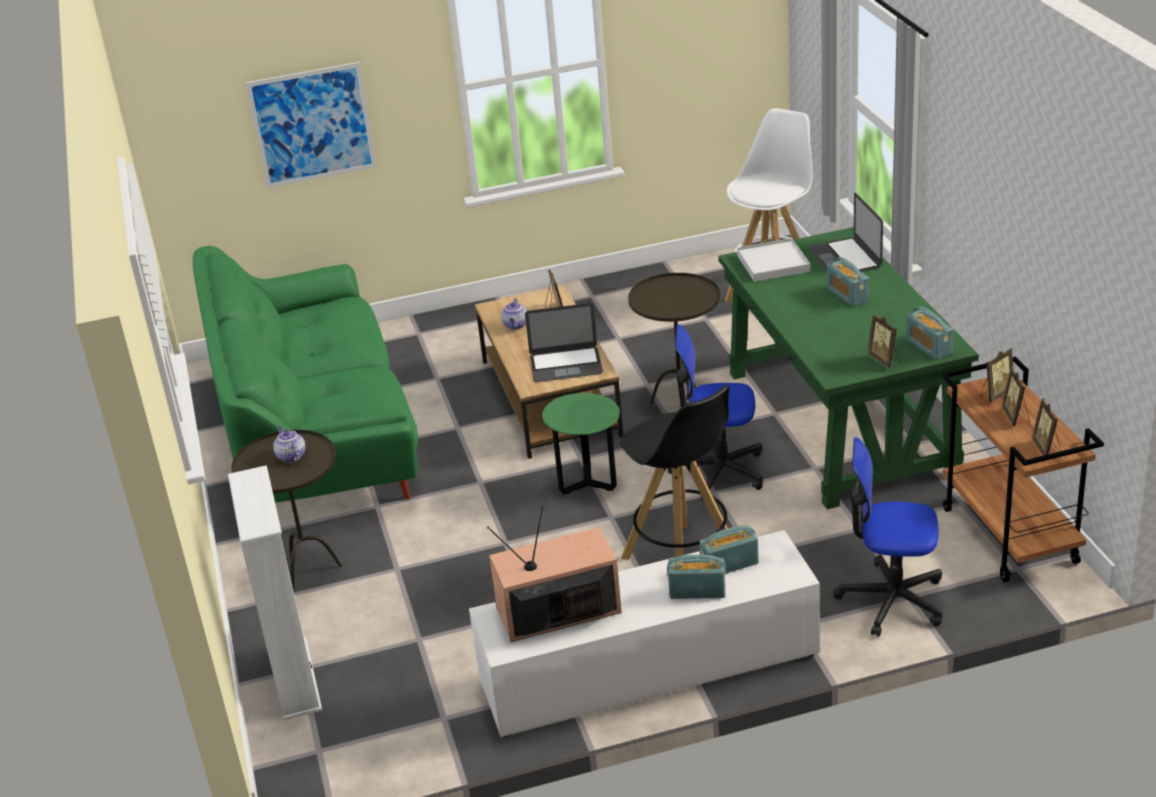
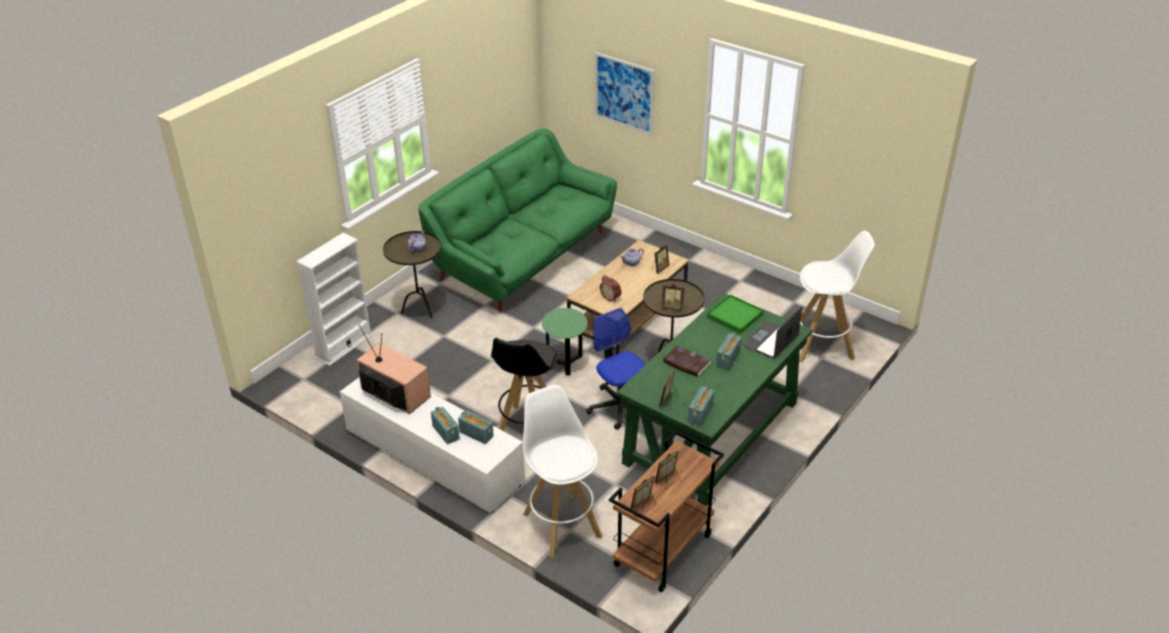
camera: 50 degrees right, 5 degrees up
laptop [525,303,603,382] -> alarm clock [600,275,621,302]
white tray [737,238,810,282] -> green tray [707,295,764,334]
office chair [833,437,943,637] -> white stool [523,385,603,558]
picture frame [980,348,1014,403] -> picture frame moved to [661,284,685,312]
none -> book [663,345,711,377]

